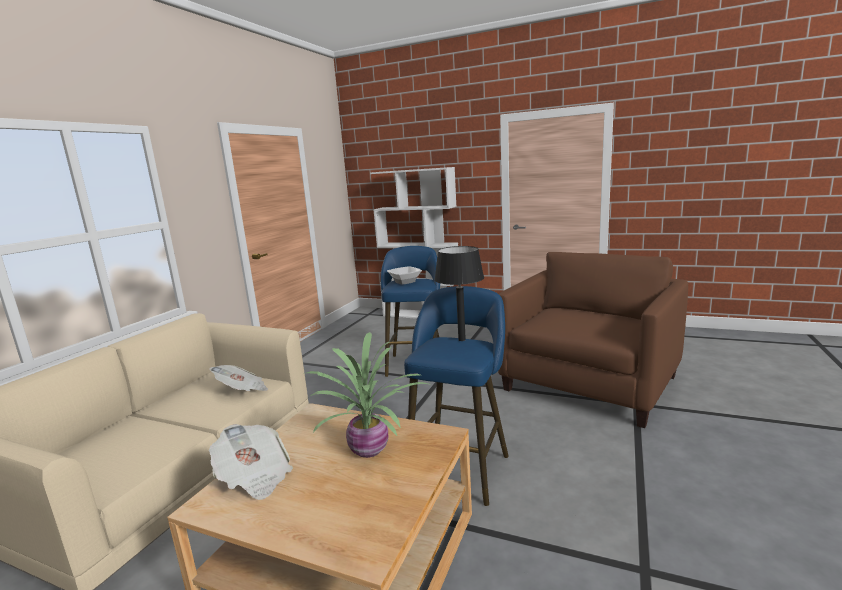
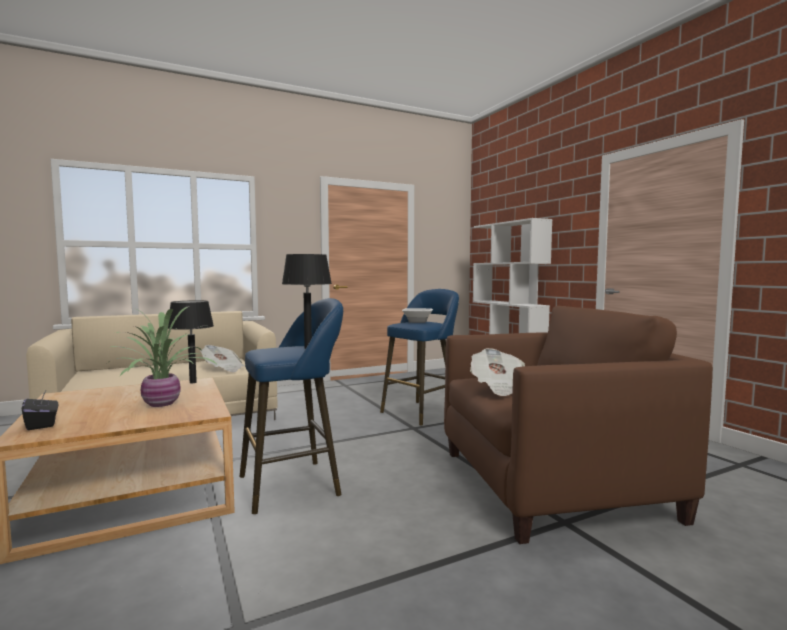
camera: 40 degrees right, 10 degrees down
newspaper [209,424,293,500] -> newspaper moved to [470,348,525,396]
none -> black tissue box [22,389,58,430]
none -> black table lamp [168,300,214,383]

